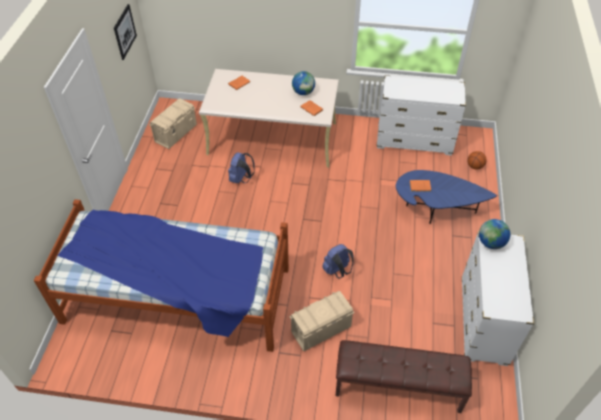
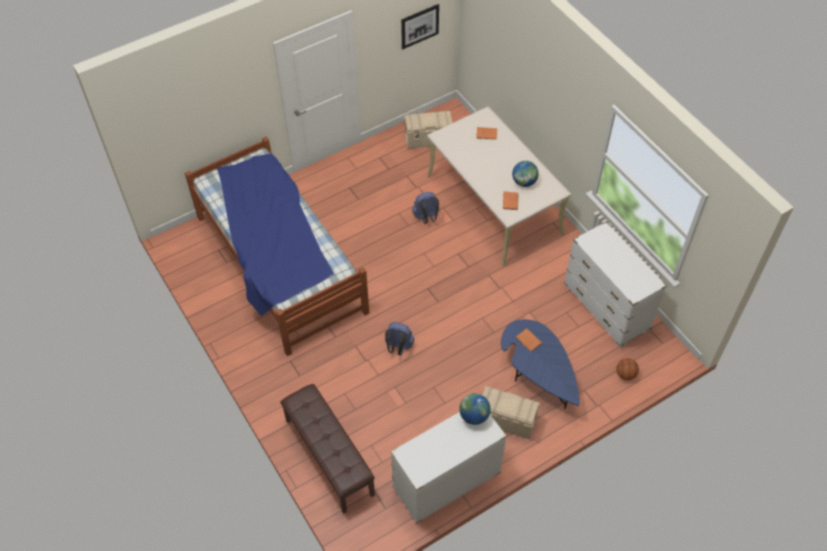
camera: 50 degrees right, 5 degrees up
beige storage box [290,291,354,351] -> beige storage box moved to [483,386,540,439]

